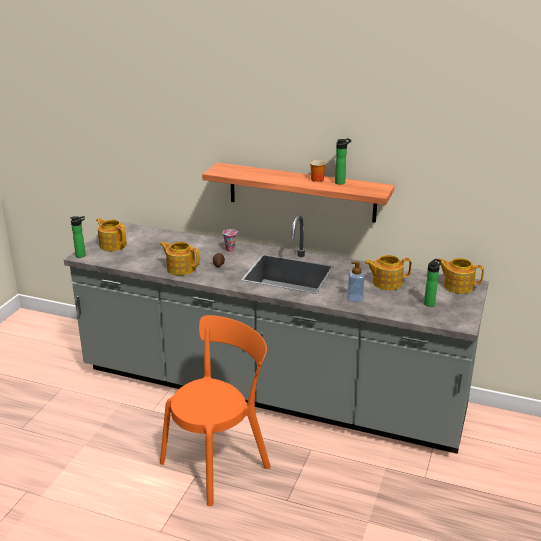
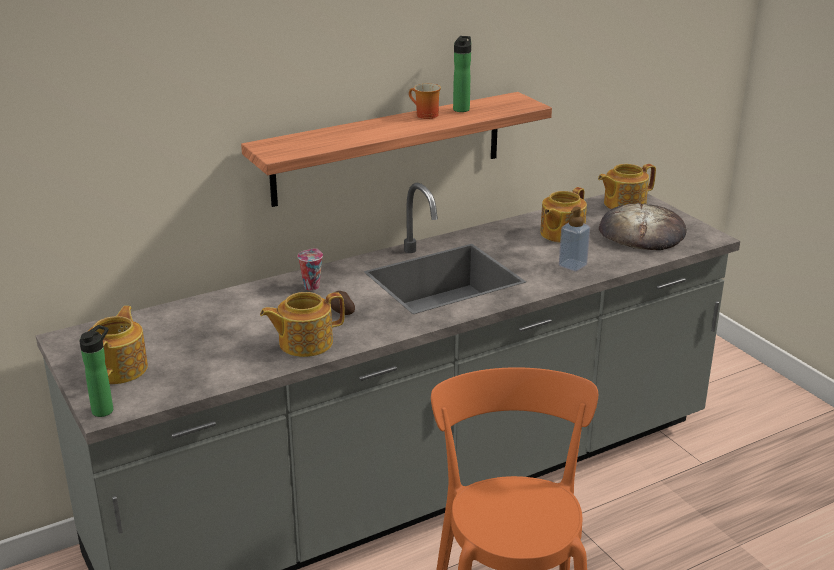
camera: 50 degrees left, 0 degrees up
teapot [96,218,127,251] -> teapot turned 105 degrees clockwise [87,306,148,384]
bottle [424,259,442,307] -> bread [599,203,686,250]

